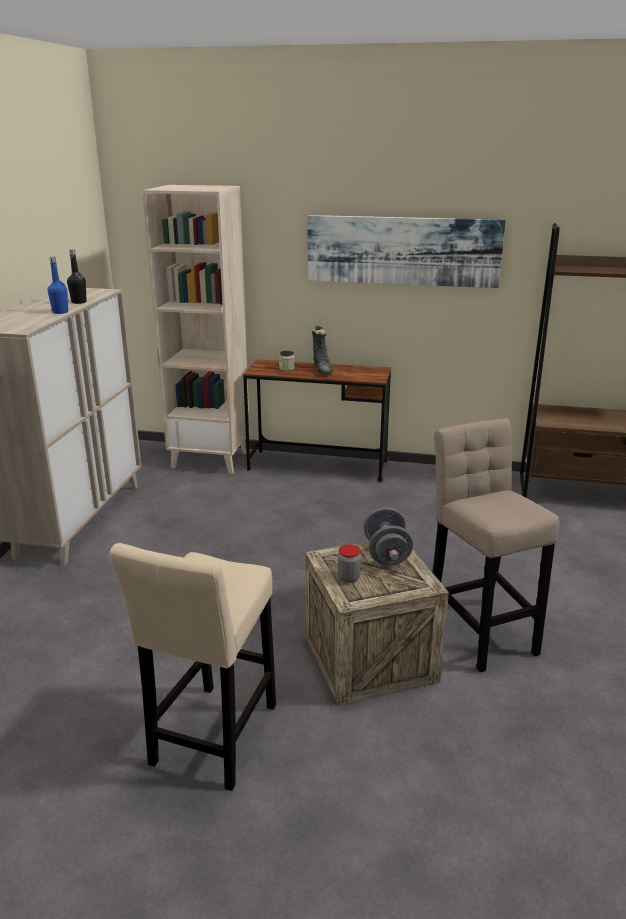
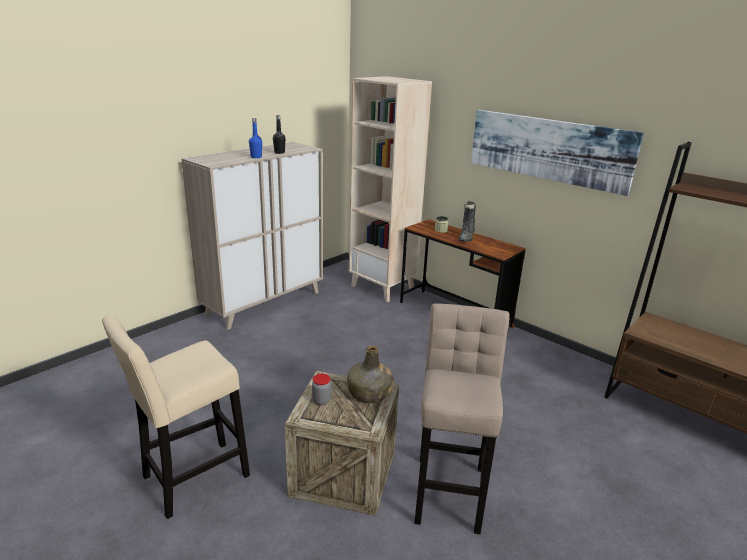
camera: 30 degrees right, 0 degrees up
grey dumbbell [363,507,413,566] -> green bottle [347,345,394,403]

